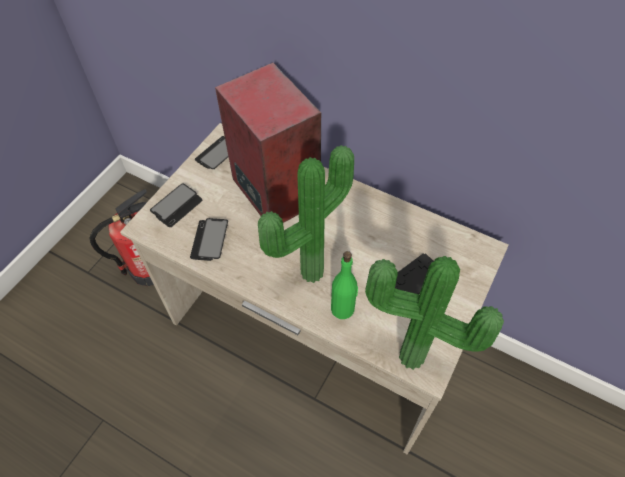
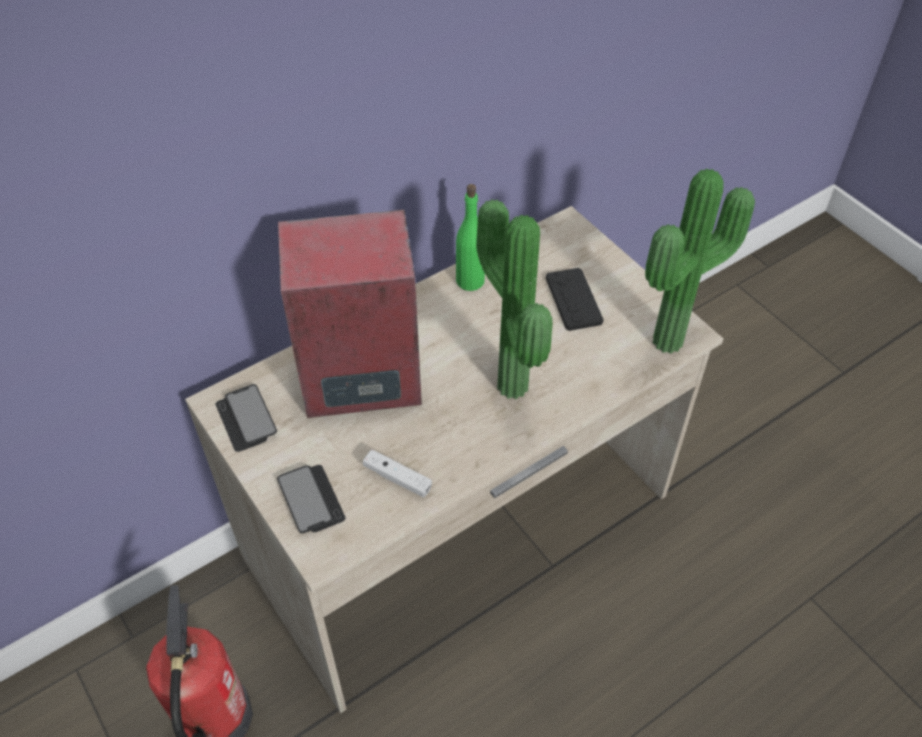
camera: 65 degrees left, 5 degrees down
phone [190,218,228,261] -> white game controller [363,449,432,497]
green bottle [331,251,358,319] -> green bottle moved to [456,184,485,291]

